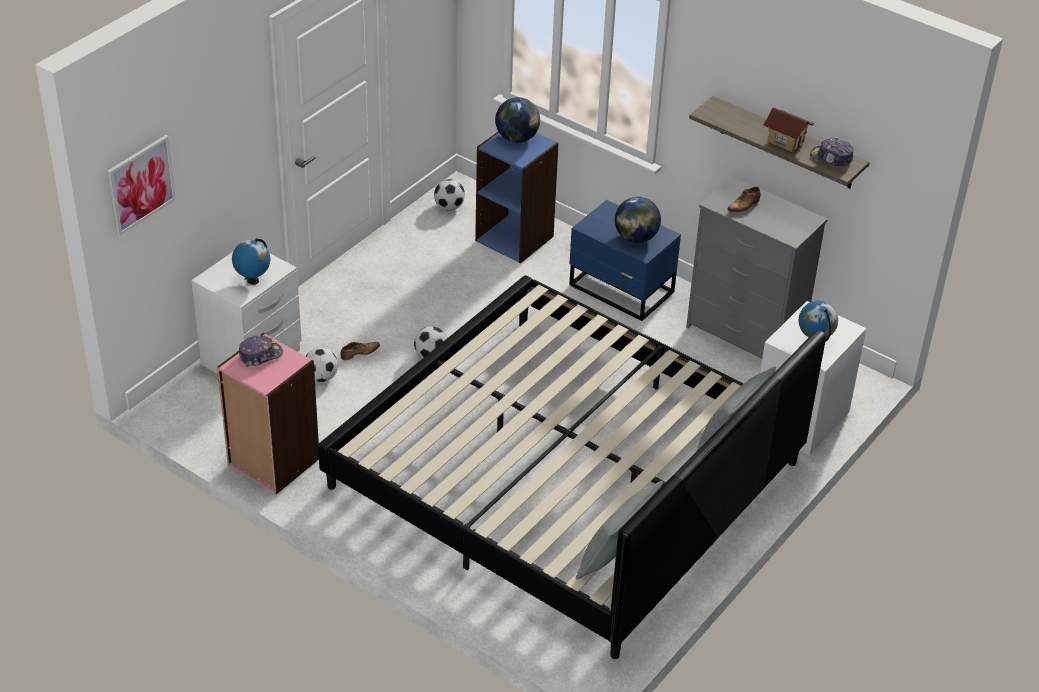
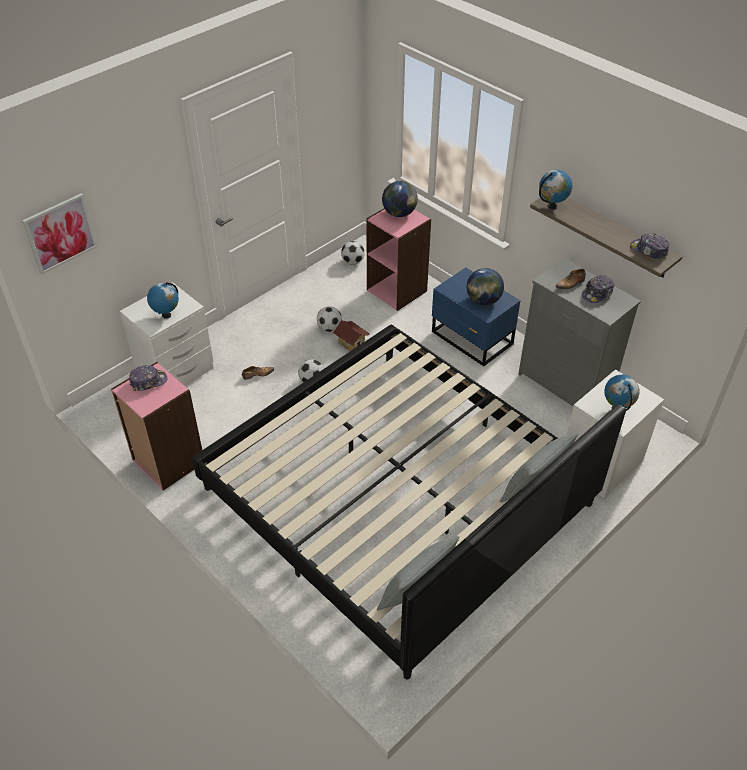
camera: 10 degrees right, 5 degrees up
football [306,348,338,382] -> football moved to [317,306,342,332]
blue bookcase [475,132,559,263] -> pink bookcase [366,208,431,311]
toy house [763,107,814,152] -> toy house moved to [333,320,370,351]
none -> globe [539,170,572,210]
none -> cap [582,275,614,303]

